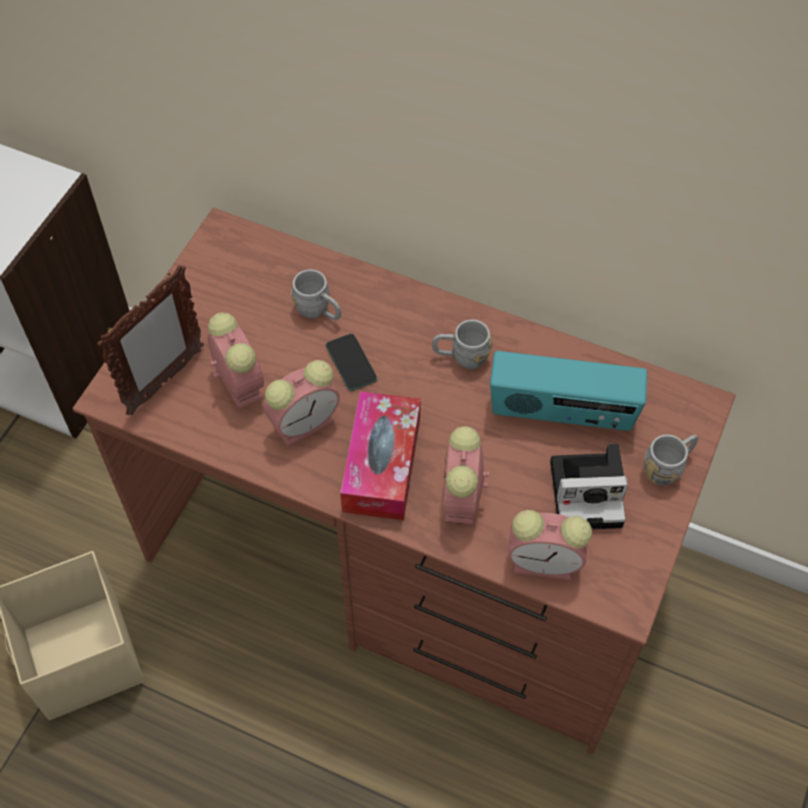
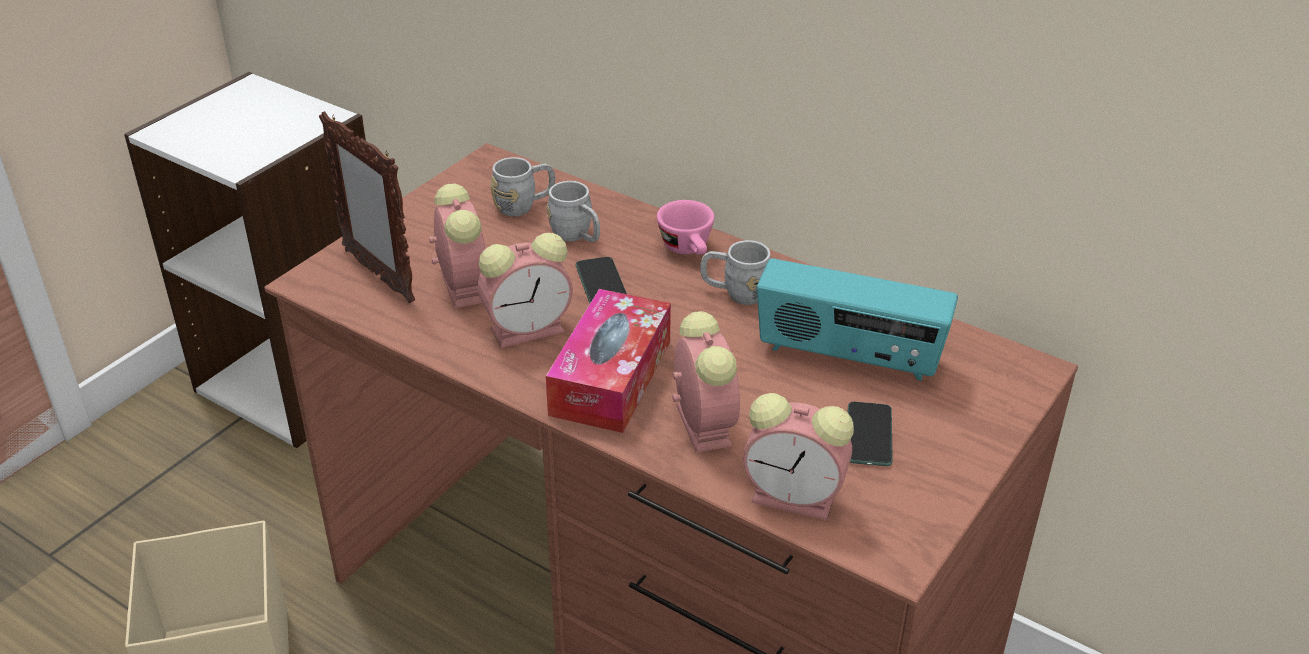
camera: 10 degrees right, 20 degrees down
picture frame [97,265,204,415] -> picture frame turned 90 degrees clockwise [319,111,415,303]
alarm clock [443,426,489,525] -> alarm clock turned 150 degrees clockwise [672,311,740,453]
camera [550,443,628,529] -> phone [848,402,893,466]
grey mug [644,434,699,485] -> grey mug moved to [491,157,555,217]
none -> pink cup [657,200,714,255]

